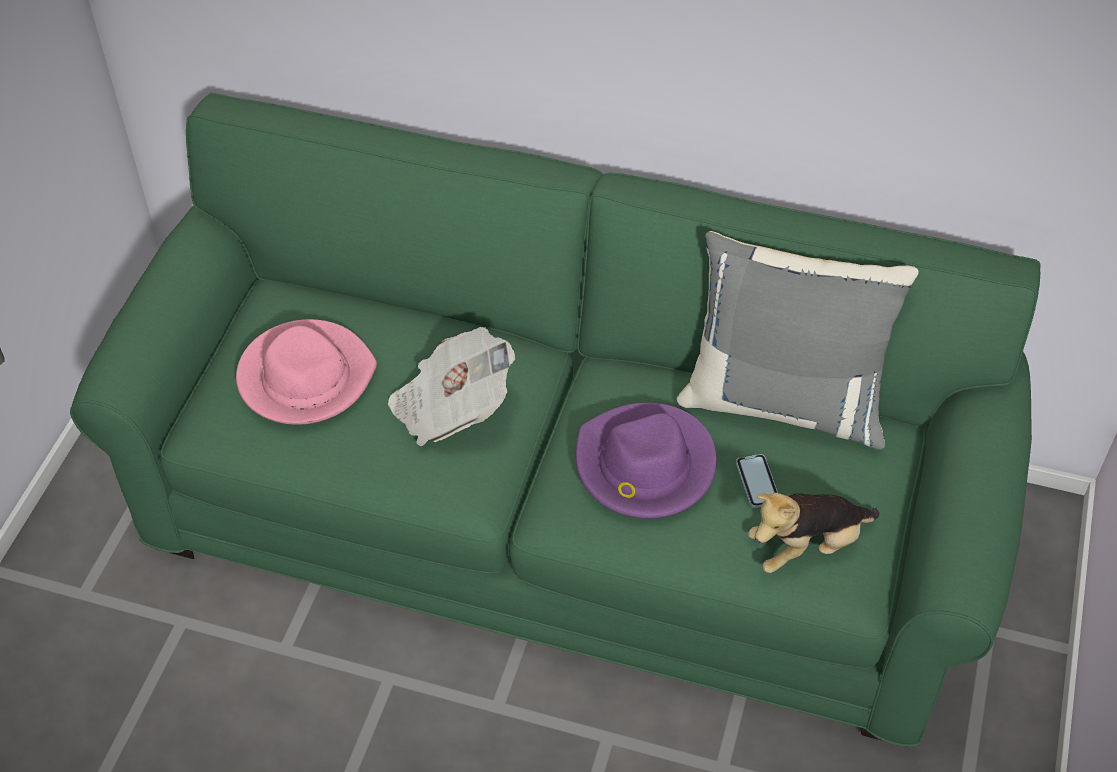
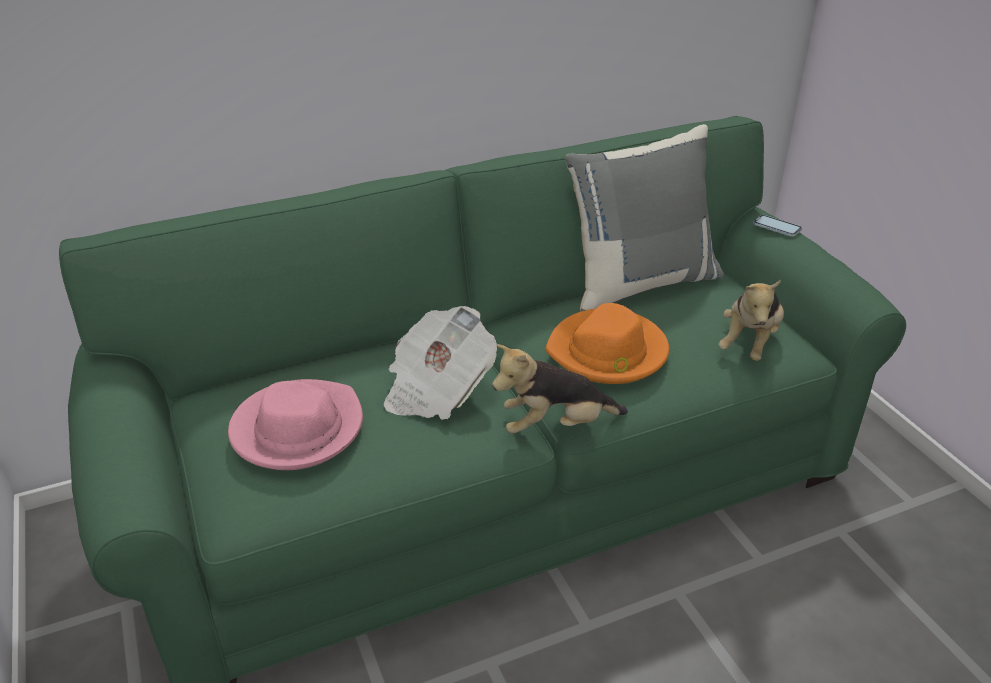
camera: 40 degrees left, 15 degrees down
purple hat [576,403,717,518] -> orange hat [546,303,669,384]
phone [736,454,778,508] -> phone moved to [753,215,802,237]
none -> plush toy [492,344,628,434]

